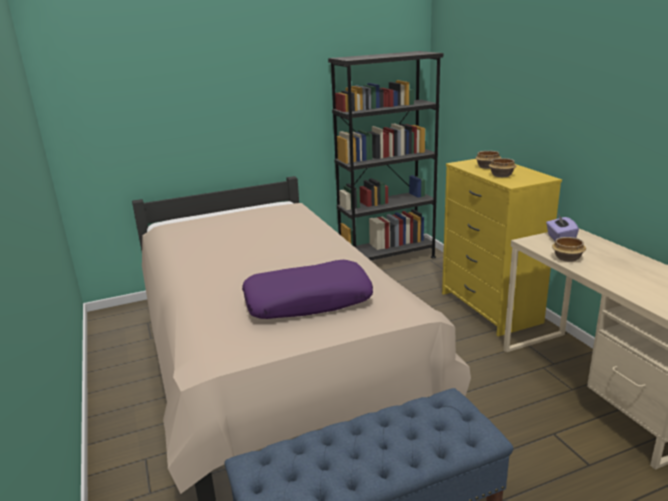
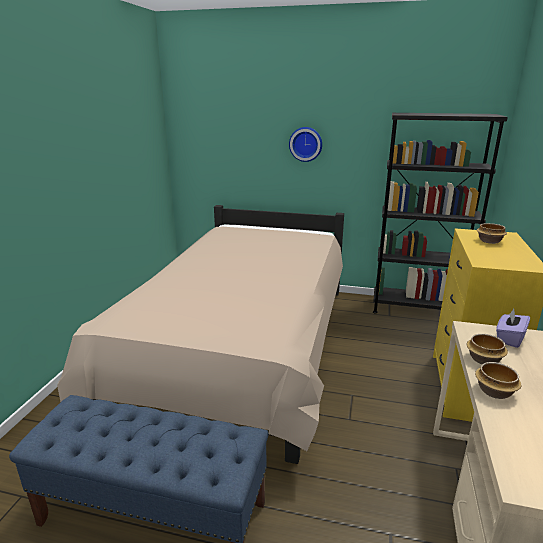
camera: 35 degrees right, 0 degrees up
purple pillow [242,260,373,319] -> none
bowl [489,158,516,177] -> bowl moved to [475,362,522,399]
none -> wall clock [289,127,322,162]

